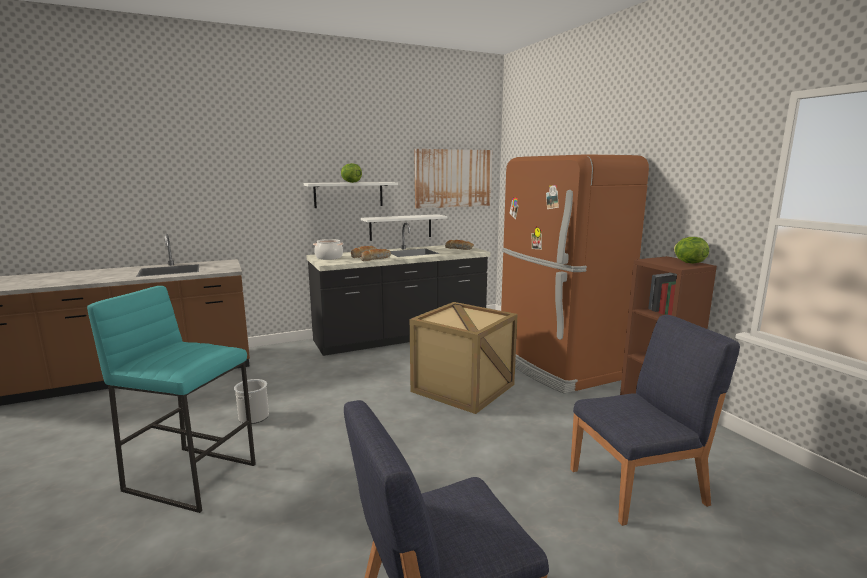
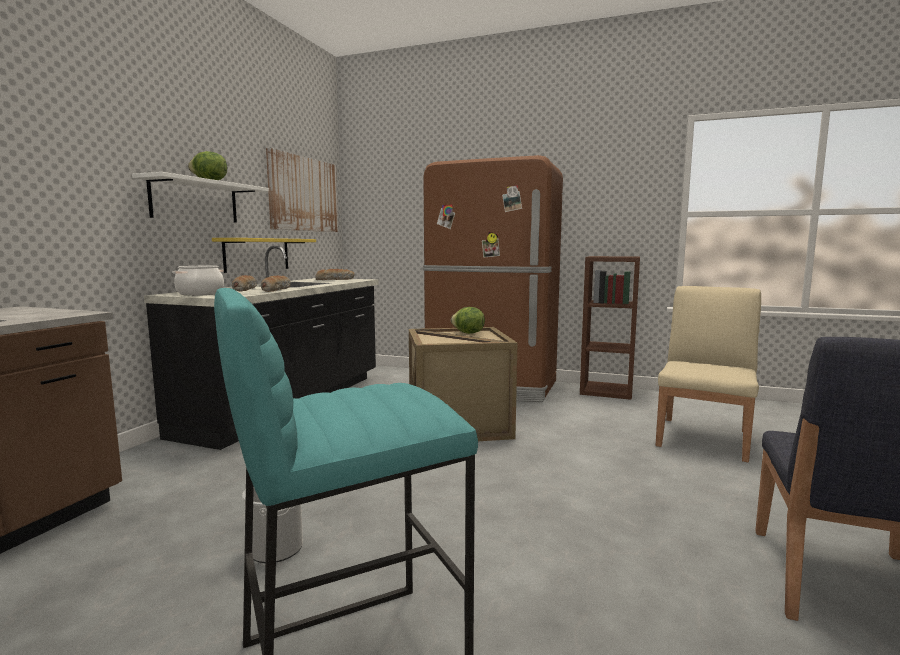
camera: 45 degrees left, 5 degrees down
white shelf [361,214,447,241] -> yellow shelf [212,238,316,273]
blue chair [570,315,740,526] -> beige chair [656,286,761,462]
lettuce [674,237,709,263] -> lettuce moved to [451,307,485,334]

